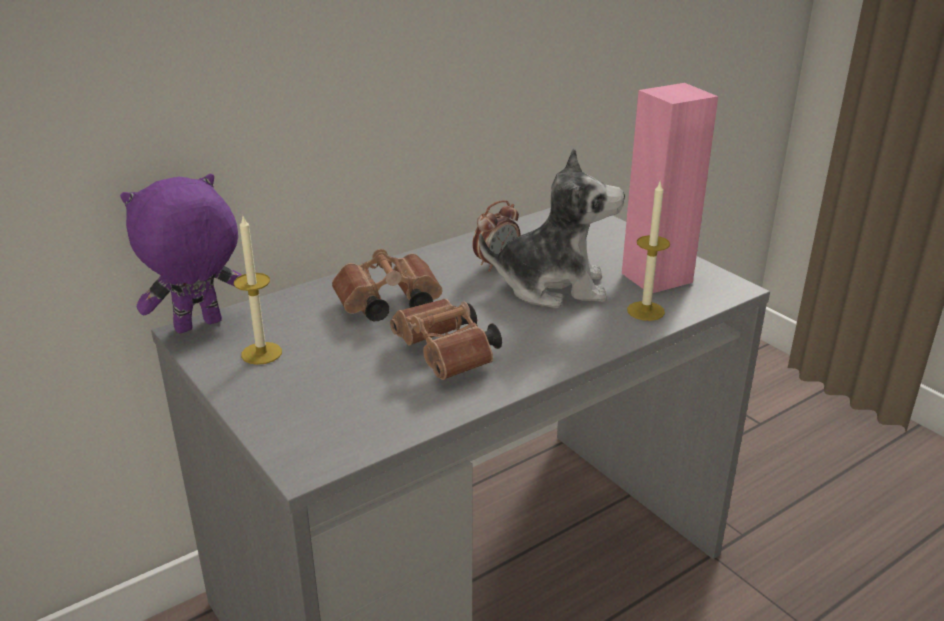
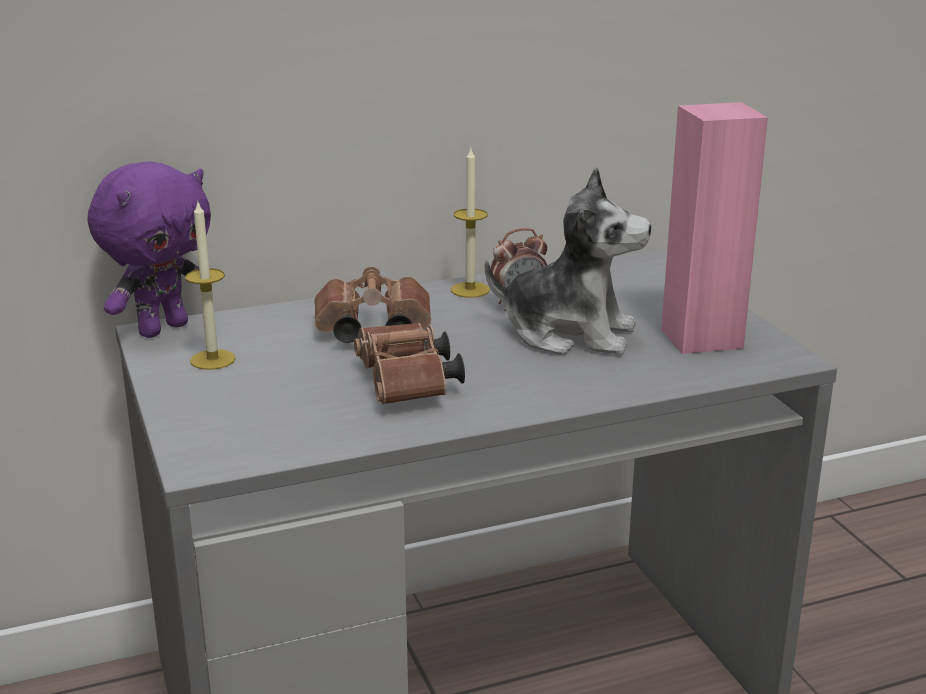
camera: 15 degrees right, 5 degrees down
purple plush toy [120,174,241,333] -> purple plush toy turned 150 degrees clockwise [88,161,211,338]
candle [627,182,670,321] -> candle moved to [451,149,490,298]

